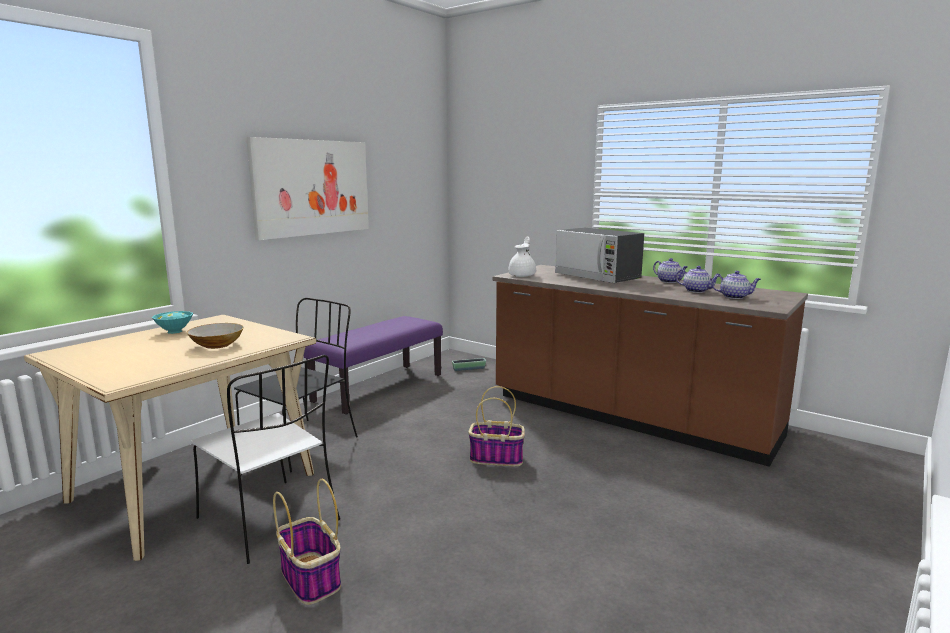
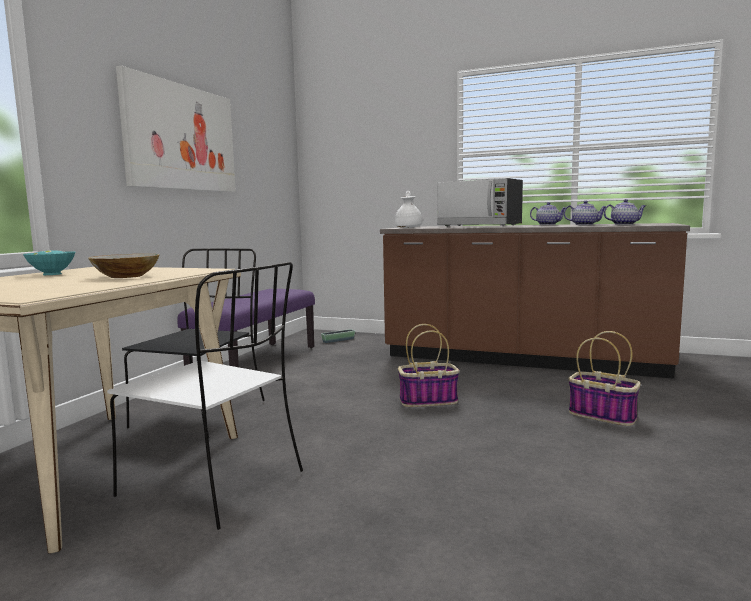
camera: 15 degrees left, 5 degrees down
basket [273,479,341,605] -> basket moved to [568,331,641,426]

